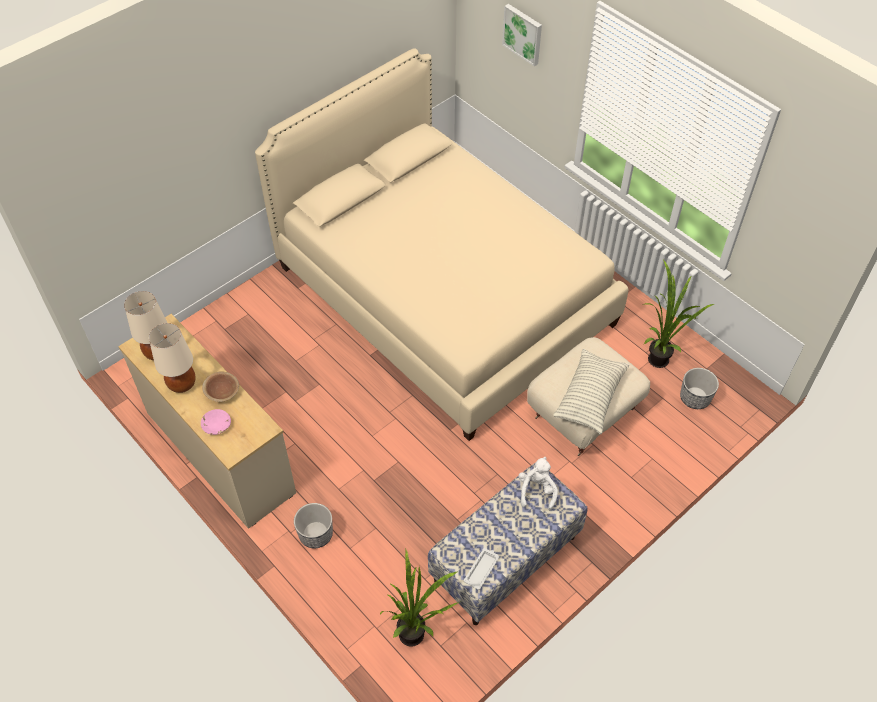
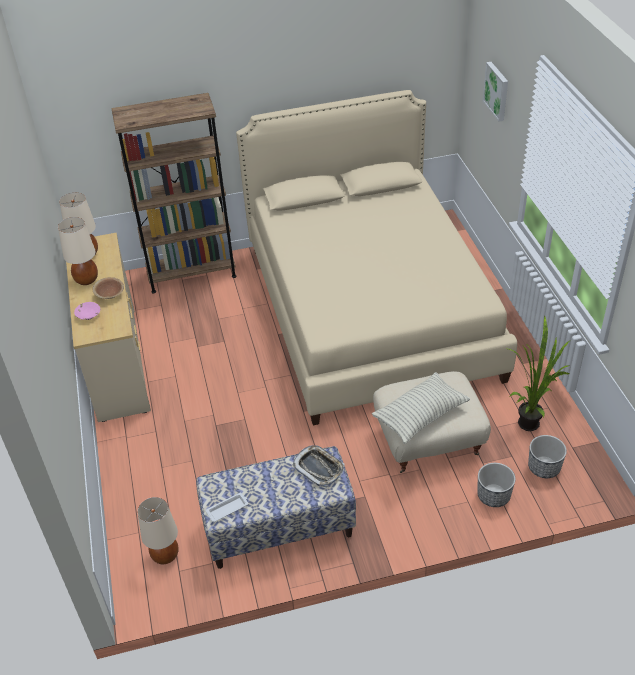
camera: 30 degrees right, 10 degrees down
planter [294,503,333,548] -> planter moved to [477,463,515,507]
potted plant [380,550,459,647] -> beige table lamp [137,497,179,564]
white plush toy [518,457,558,510] -> tray [292,445,344,487]
none -> brown bookcase [111,93,236,294]

